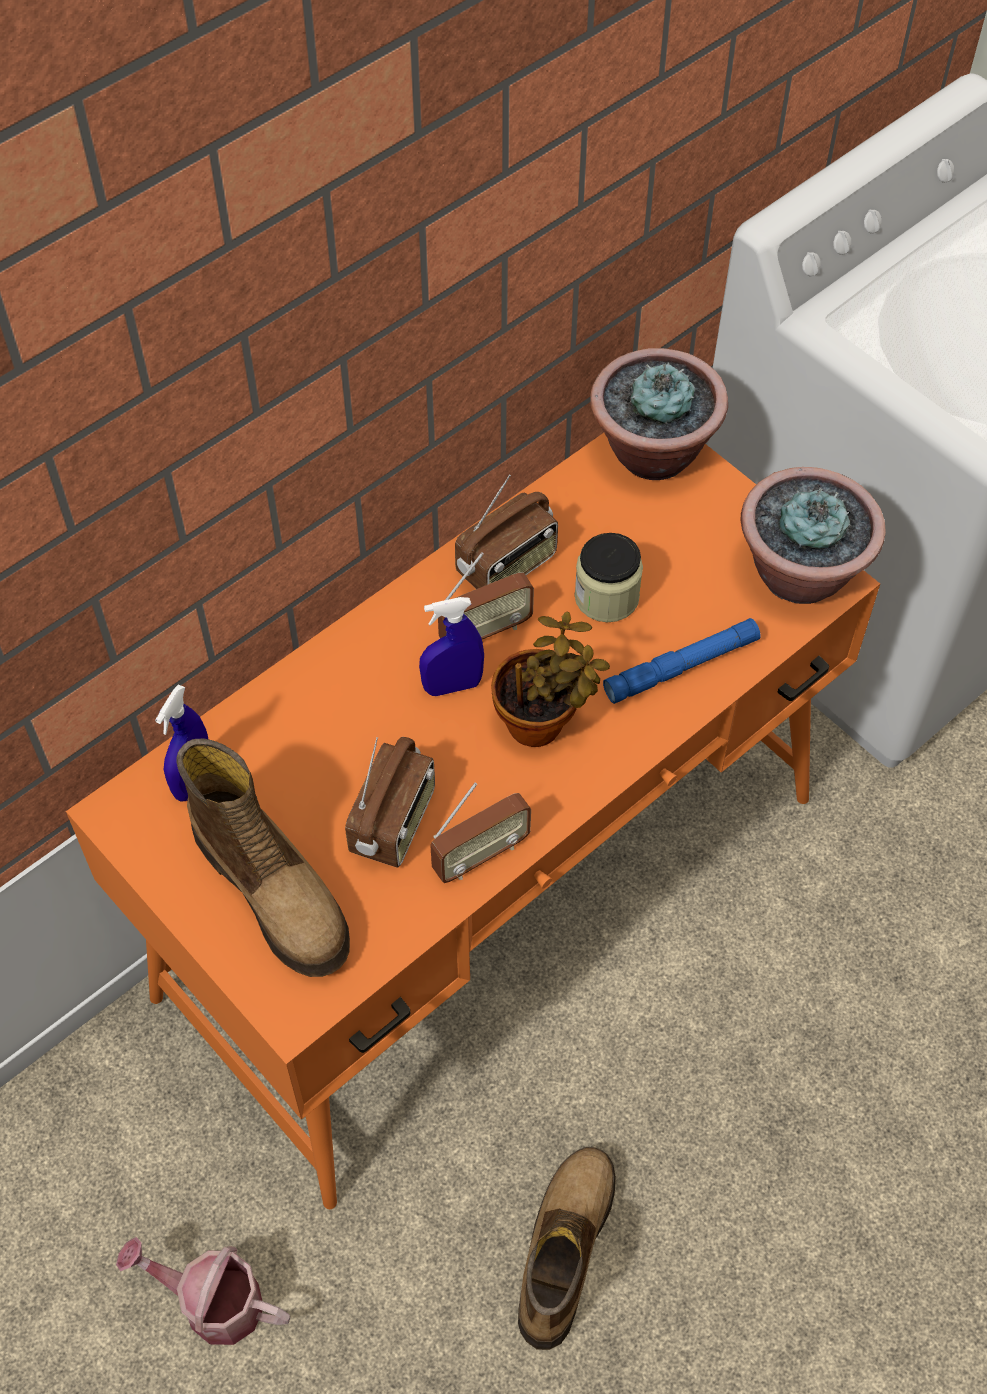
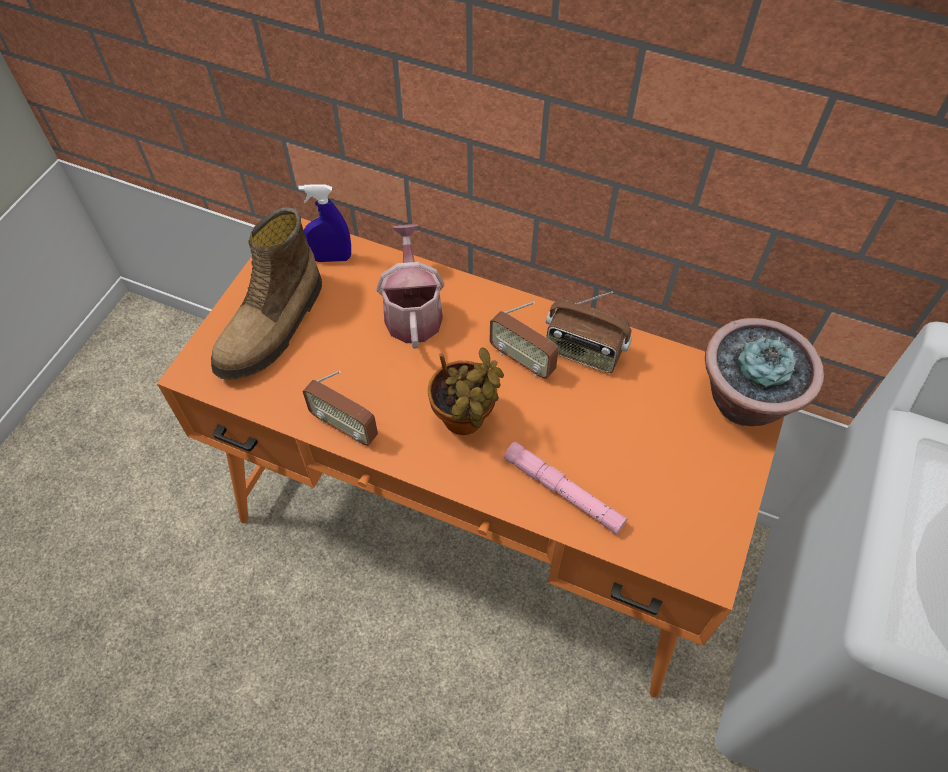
camera: 65 degrees right, 0 degrees up
watering can [116,1237,290,1345] -> watering can moved to [376,224,444,349]
radio [345,737,435,867] -> none
blue spray bottle [419,597,484,696] -> none
boot [518,1147,616,1350] -> none
jar [574,533,643,622] -> none
blue flashlight [603,618,761,704] -> pink flashlight [504,442,628,535]
potted plant [741,467,886,604] -> none

